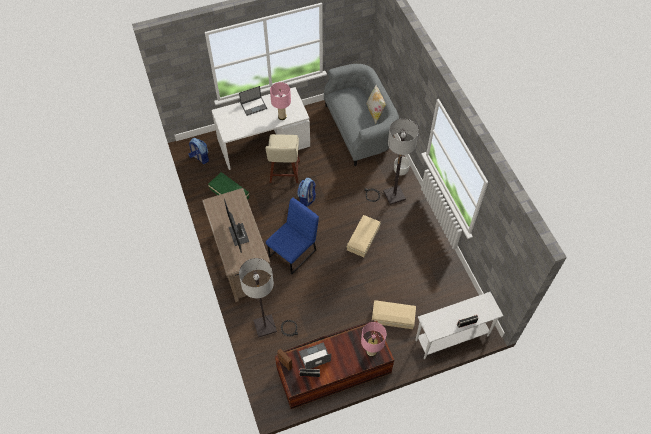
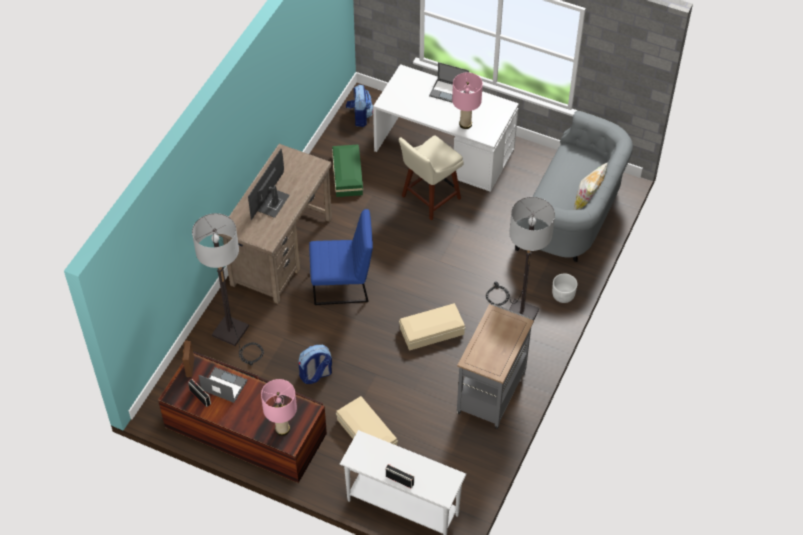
camera: 45 degrees right, 5 degrees down
backpack [297,178,316,206] -> backpack moved to [298,345,332,384]
none -> grey cart [457,303,534,429]

